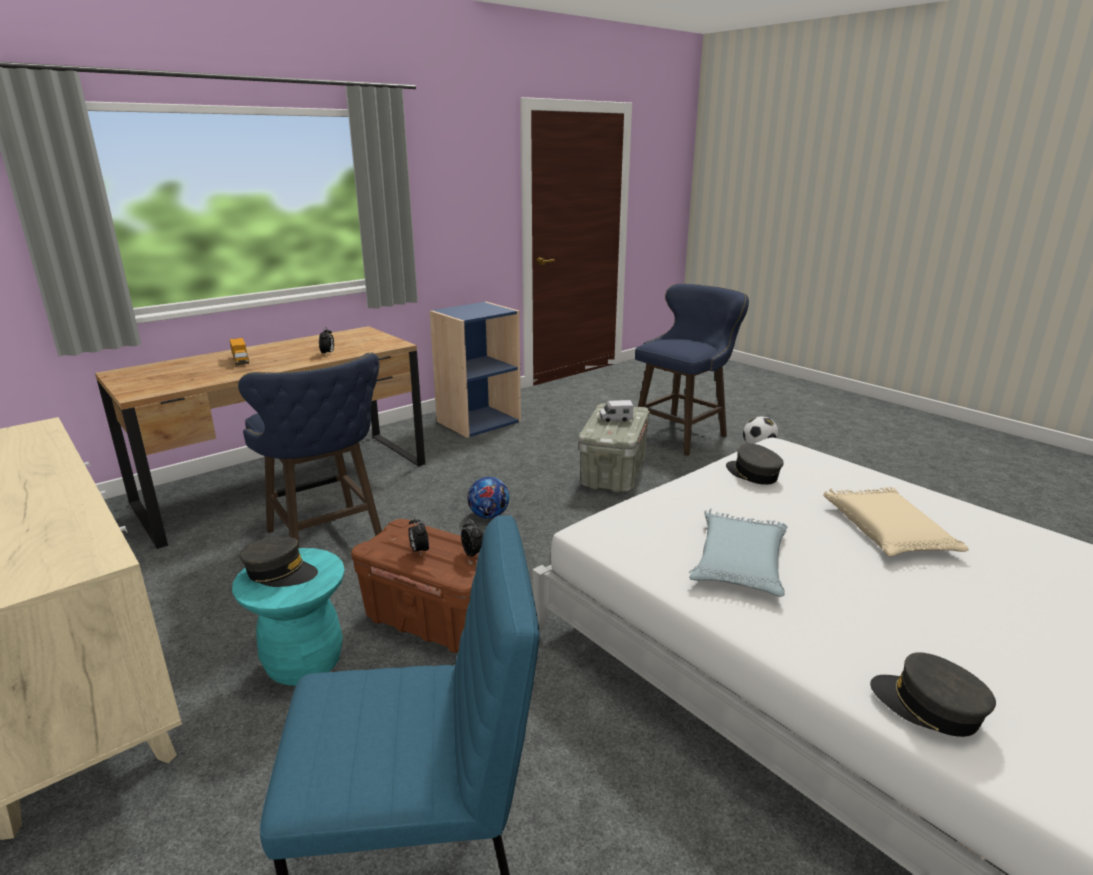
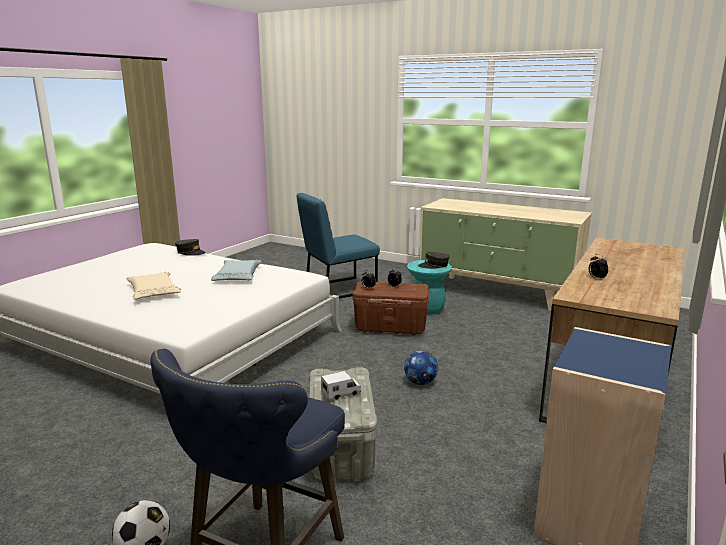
camera: 160 degrees right, 5 degrees down
toy truck [229,338,249,366] -> none
blue stool [238,352,382,548] -> none
grey cap [726,443,784,485] -> none

